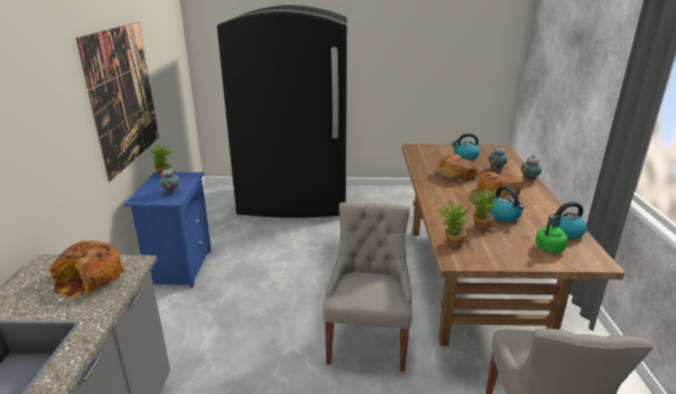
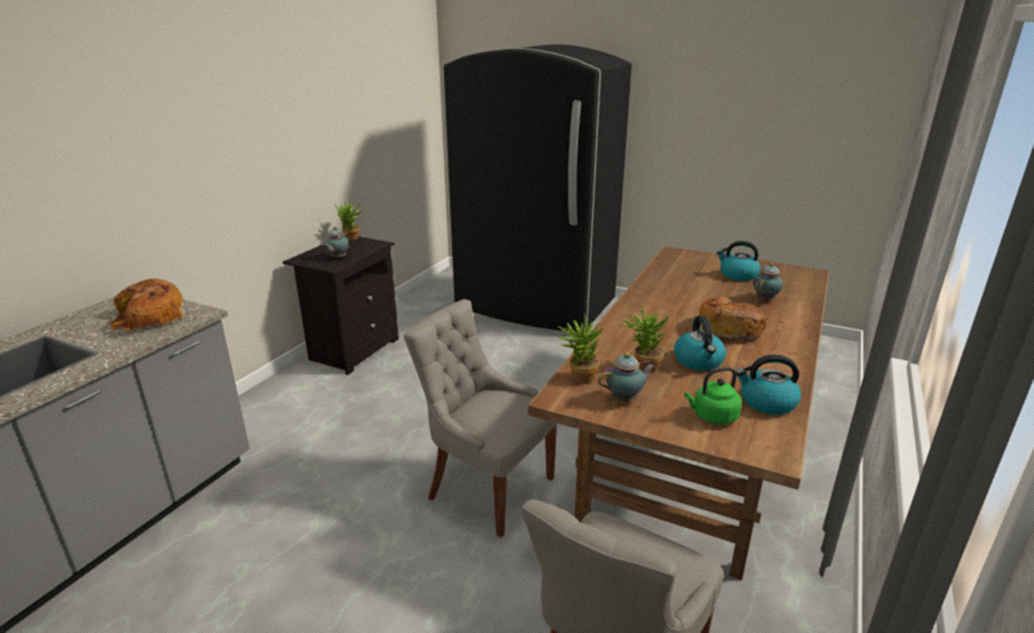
camera: 25 degrees right, 0 degrees up
picture [76,22,159,182] -> none
blue nightstand [123,172,211,288] -> black nightstand [283,237,399,375]
grey chair [323,202,412,372] -> grey chair turned 90 degrees counterclockwise [404,299,557,538]
bread [437,155,479,181] -> none
teapot [521,155,542,181] -> teapot moved to [598,353,655,401]

